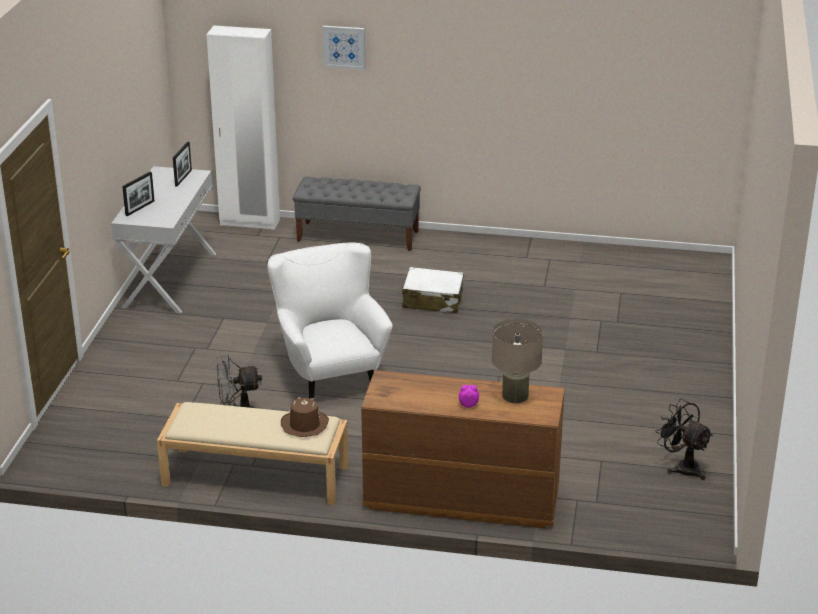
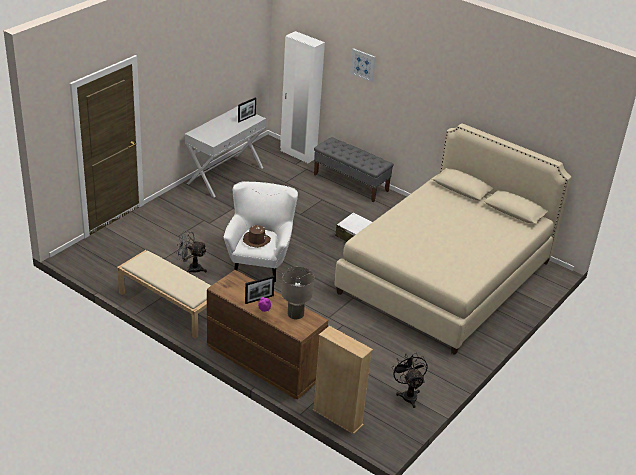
camera: 25 degrees right, 5 degrees up
picture frame [122,172,154,216] -> picture frame moved to [245,275,275,304]
brown hat [281,397,329,437] -> brown hat moved to [243,224,271,248]
none -> beige bookcase [313,326,373,435]
none -> beige bed [334,123,572,355]

